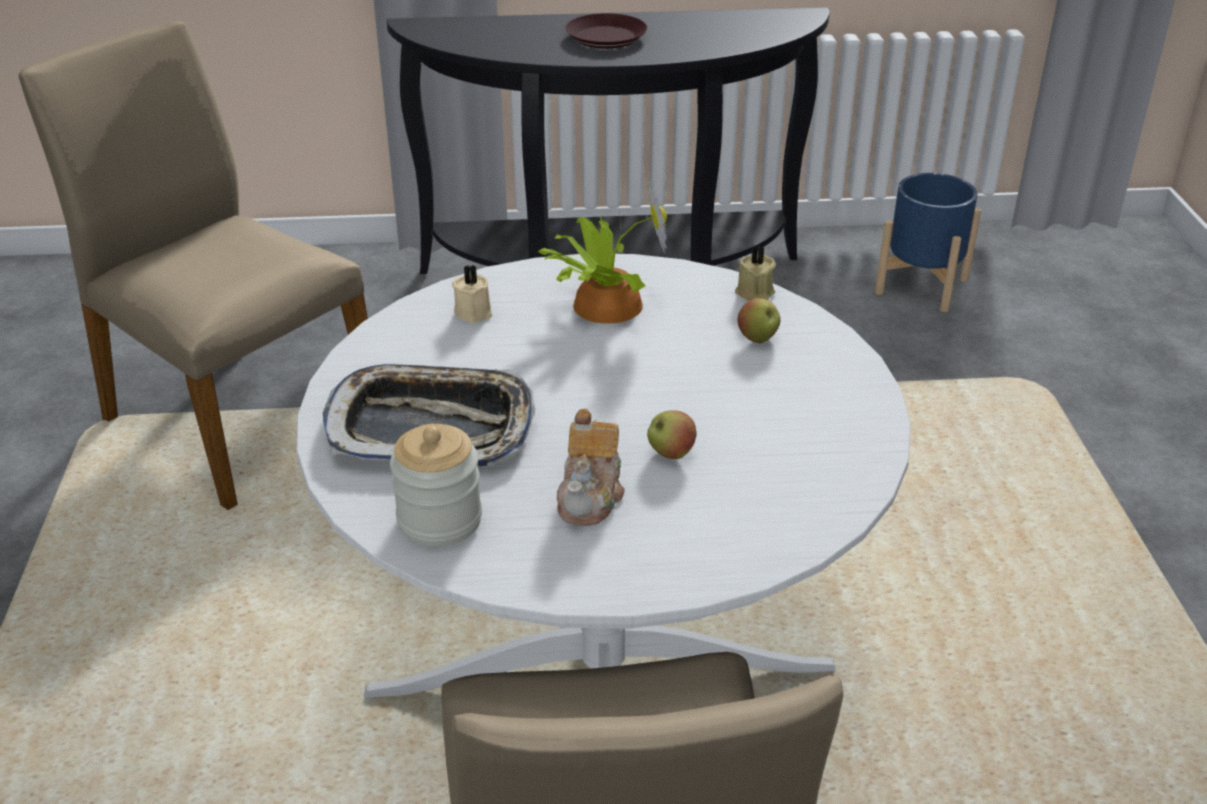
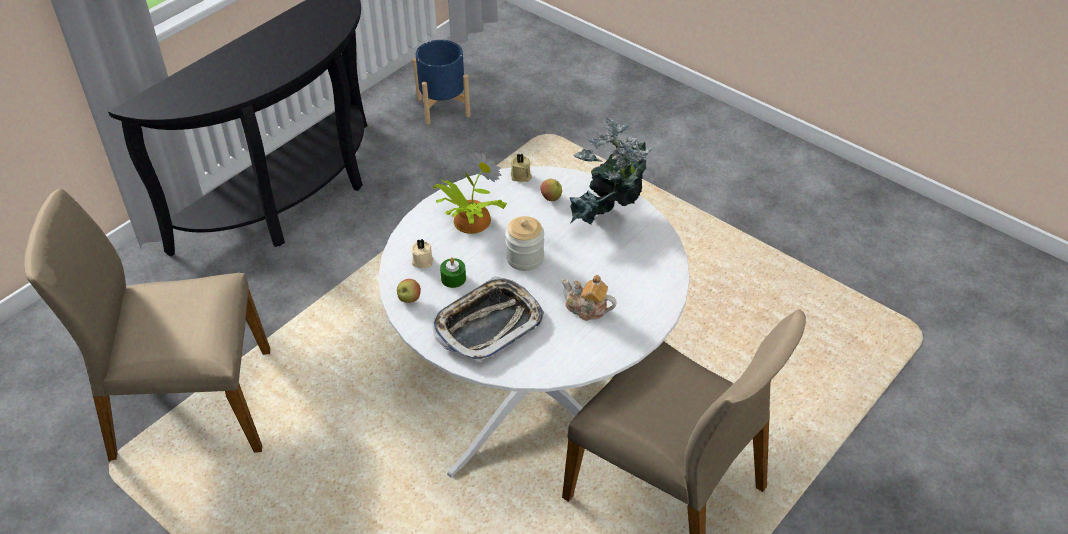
camera: 45 degrees left, 10 degrees up
jar [390,424,482,547] -> jar moved to [505,216,544,271]
teapot [557,408,625,526] -> teapot turned 150 degrees clockwise [562,275,617,321]
brown plate [565,13,647,49] -> none
apple [647,410,697,459] -> apple moved to [397,279,421,303]
none -> green candle [440,257,466,288]
none -> potted plant [569,118,652,224]

